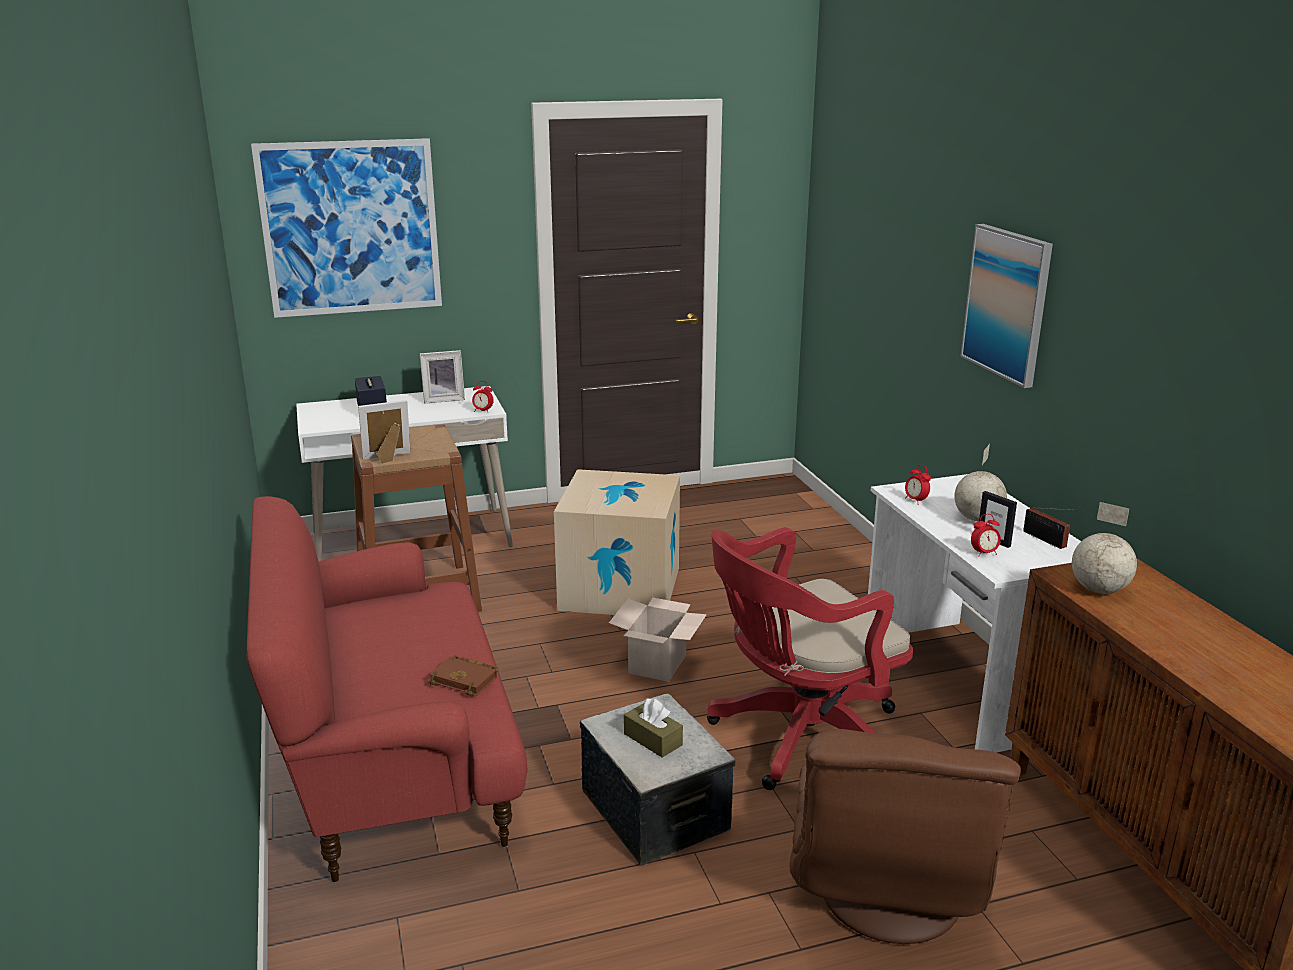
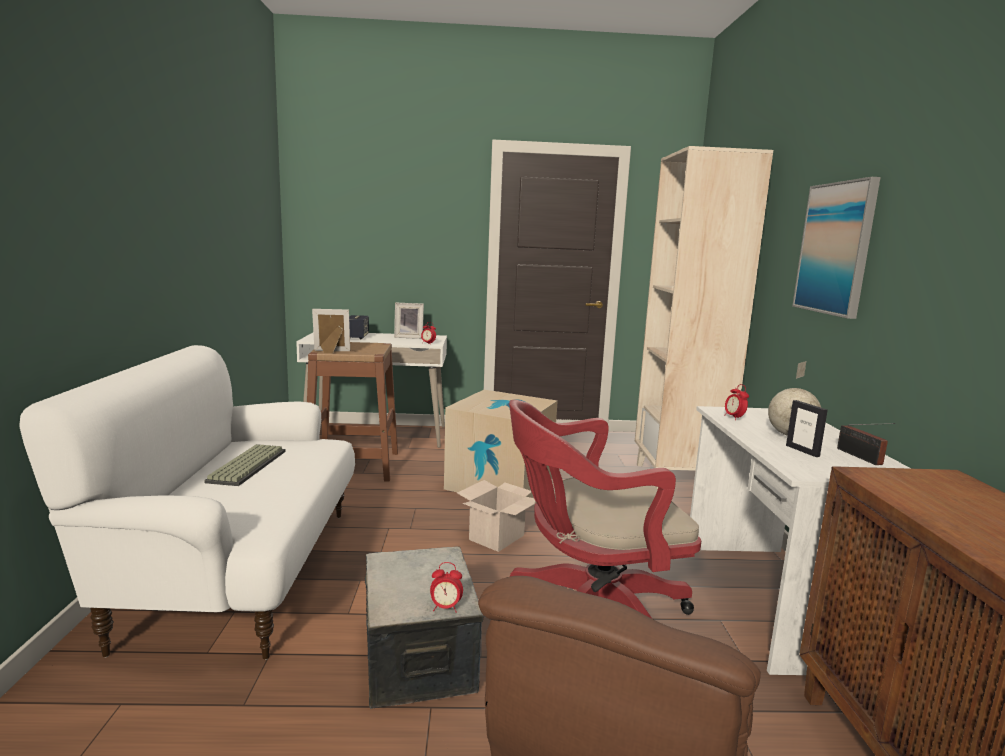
camera: 15 degrees right, 10 degrees down
red sofa [246,496,528,882] -> white sofa [19,345,355,660]
picture [251,138,442,318] -> none
brown book [428,655,498,697] -> none
brown tissue box [624,698,683,758] -> none
alarm clock [971,514,1001,557] -> alarm clock moved to [430,562,463,613]
globe [1072,502,1137,594] -> none
none -> keyboard [204,444,286,486]
none -> beige bookcase [635,146,773,489]

